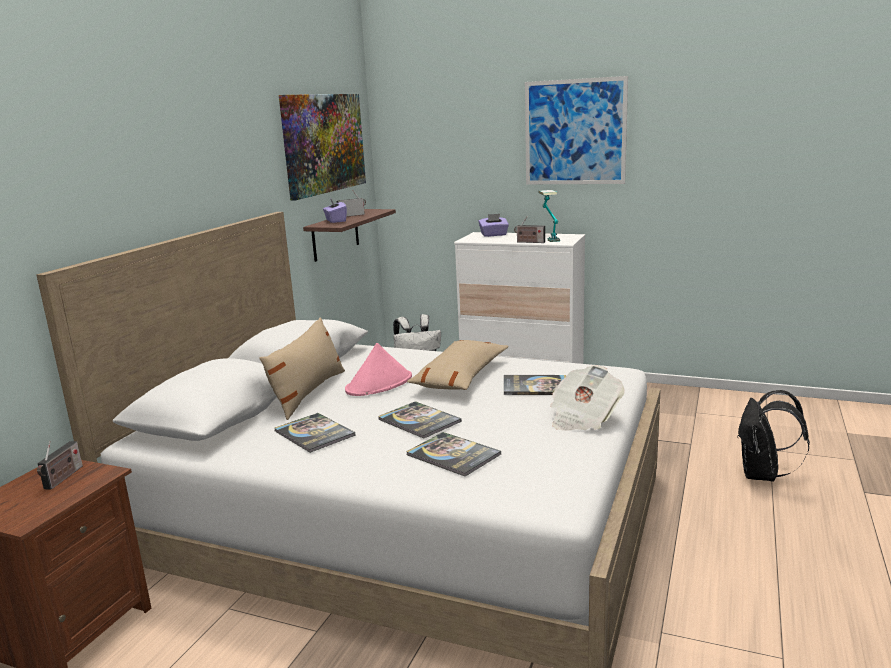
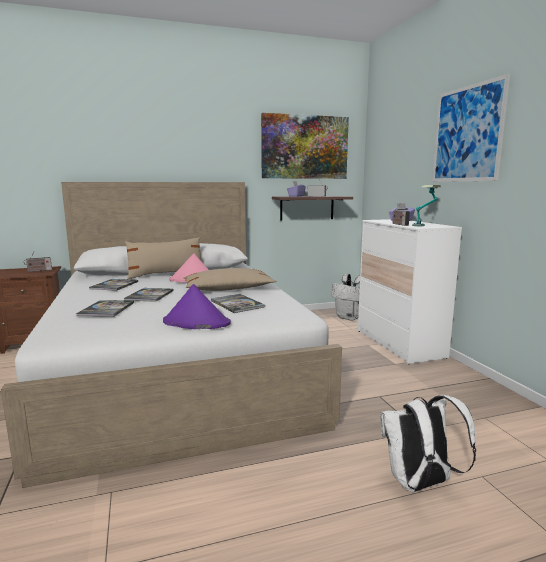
camera: 50 degrees right, 5 degrees down
newspaper [550,365,624,431] -> purple hat [163,284,231,329]
black backpack [737,390,810,482] -> white backpack [380,395,476,492]

